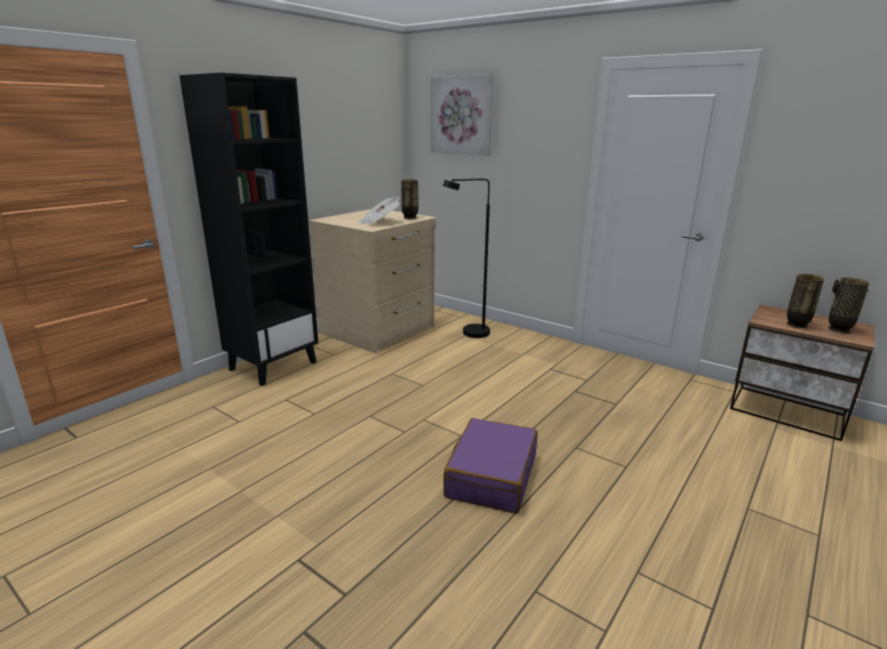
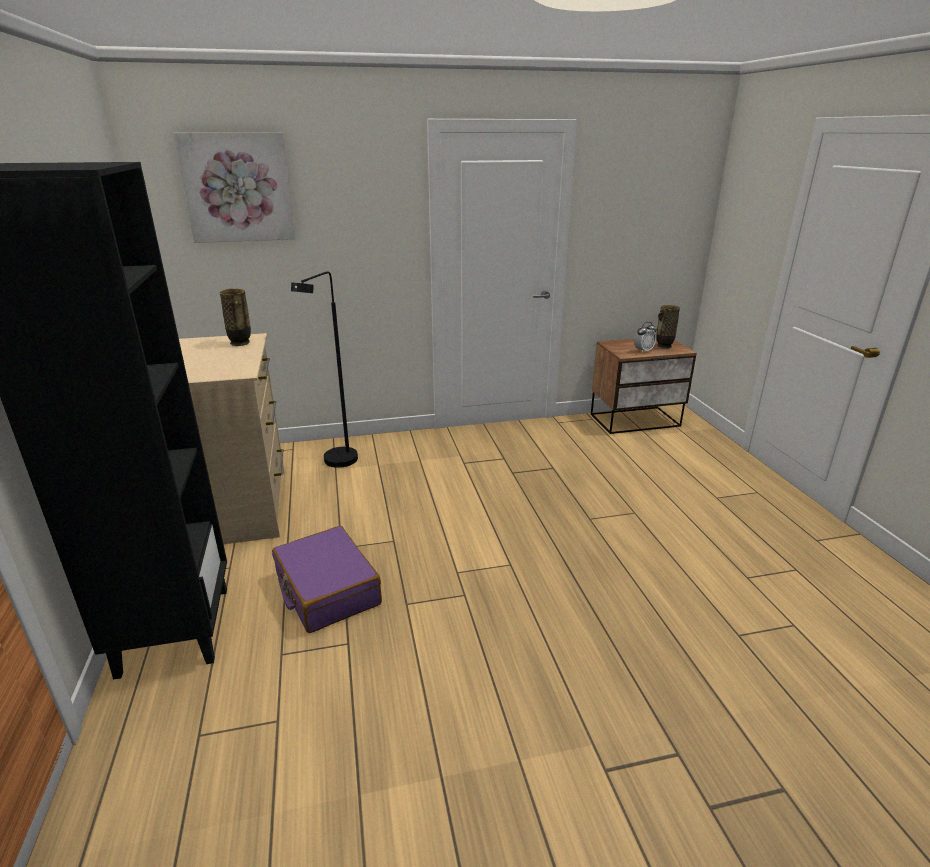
camera: 50 degrees left, 5 degrees up
newspaper [358,197,400,224] -> none
purple suitcase [443,418,538,514] -> purple suitcase moved to [272,526,382,633]
vase [787,274,824,328] -> alarm clock [634,322,656,353]

